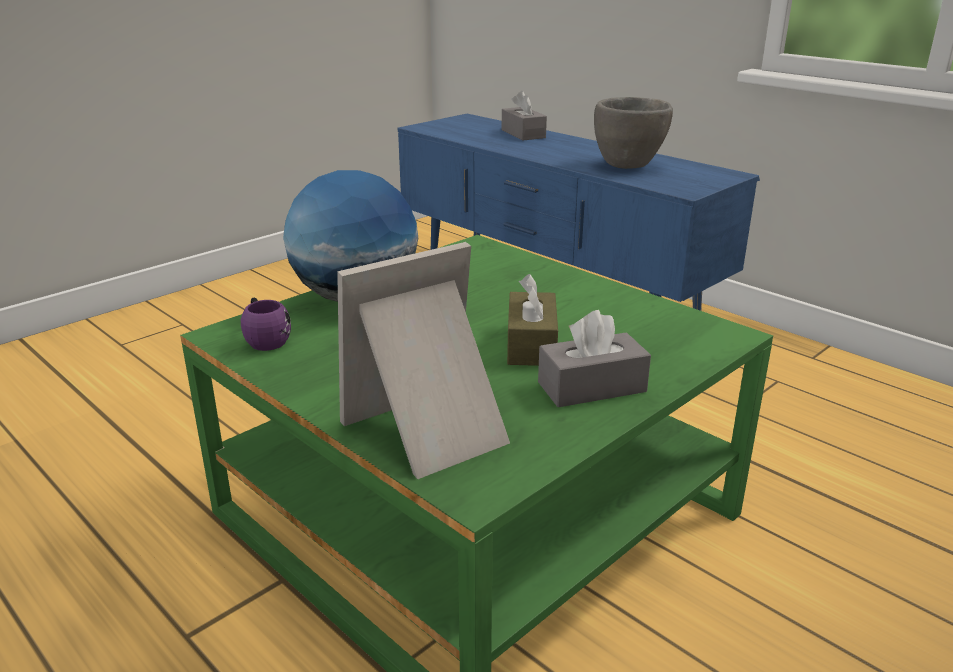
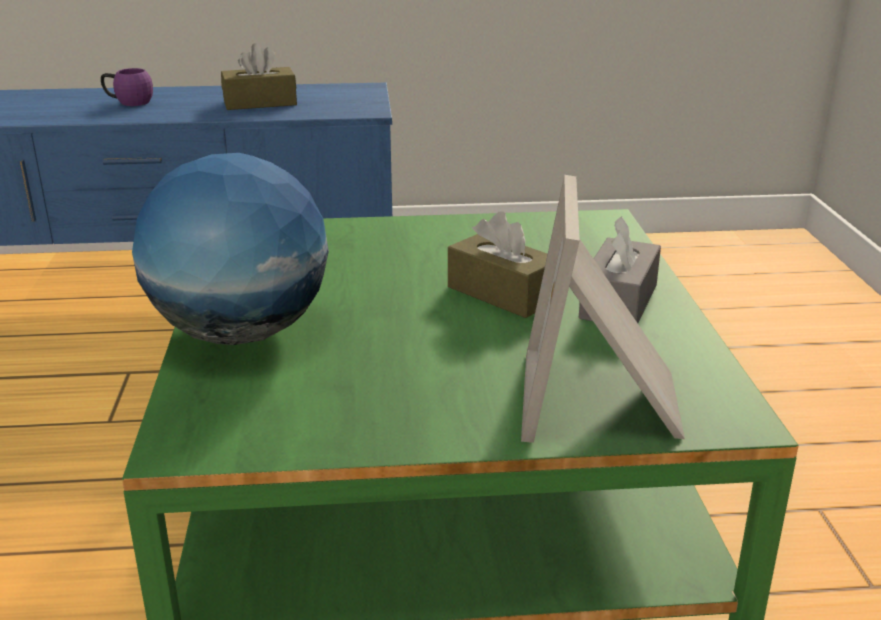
camera: 50 degrees left, 0 degrees up
purple mug [241,298,291,351] -> purple mug moved to [101,68,153,106]
grey tissue box [502,91,547,141] -> none
grey bowl [594,97,673,169] -> brown tissue box [221,43,297,110]

